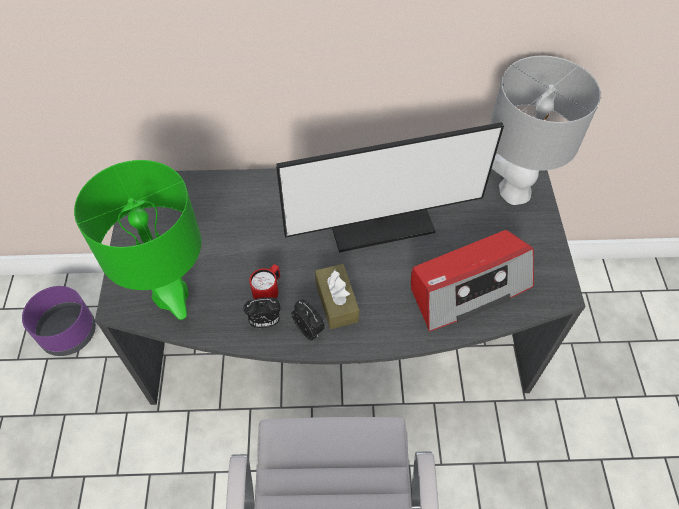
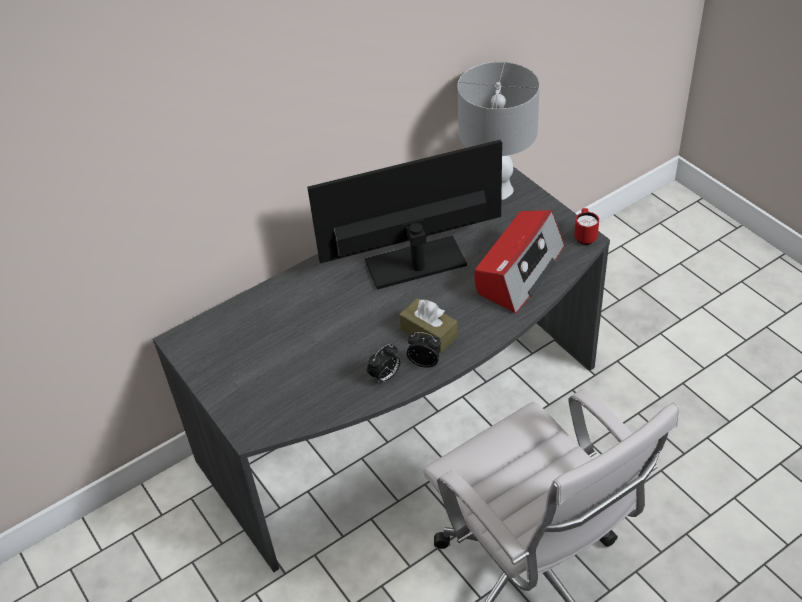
camera: 30 degrees left, 10 degrees down
purple planter [22,286,96,356] -> none
green table lamp [74,160,201,320] -> none
red mug [249,264,280,299] -> red mug moved to [574,208,599,245]
monitor [276,122,504,253] -> monitor turned 150 degrees counterclockwise [307,140,502,290]

